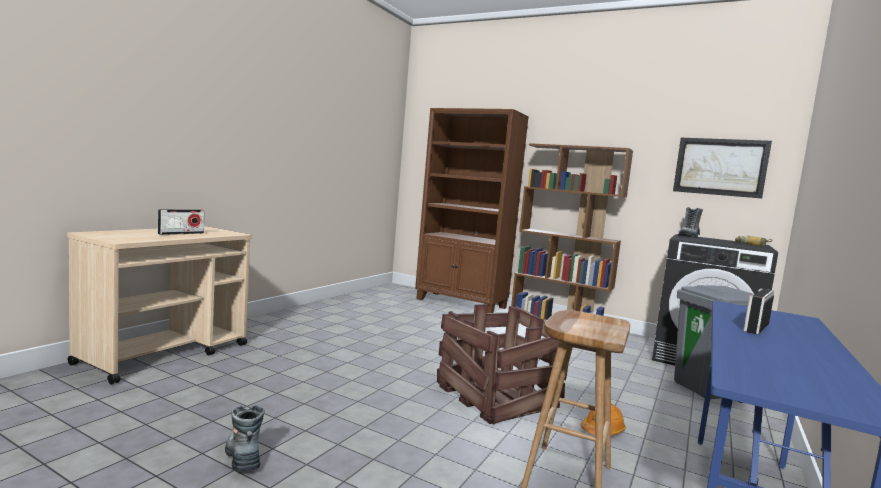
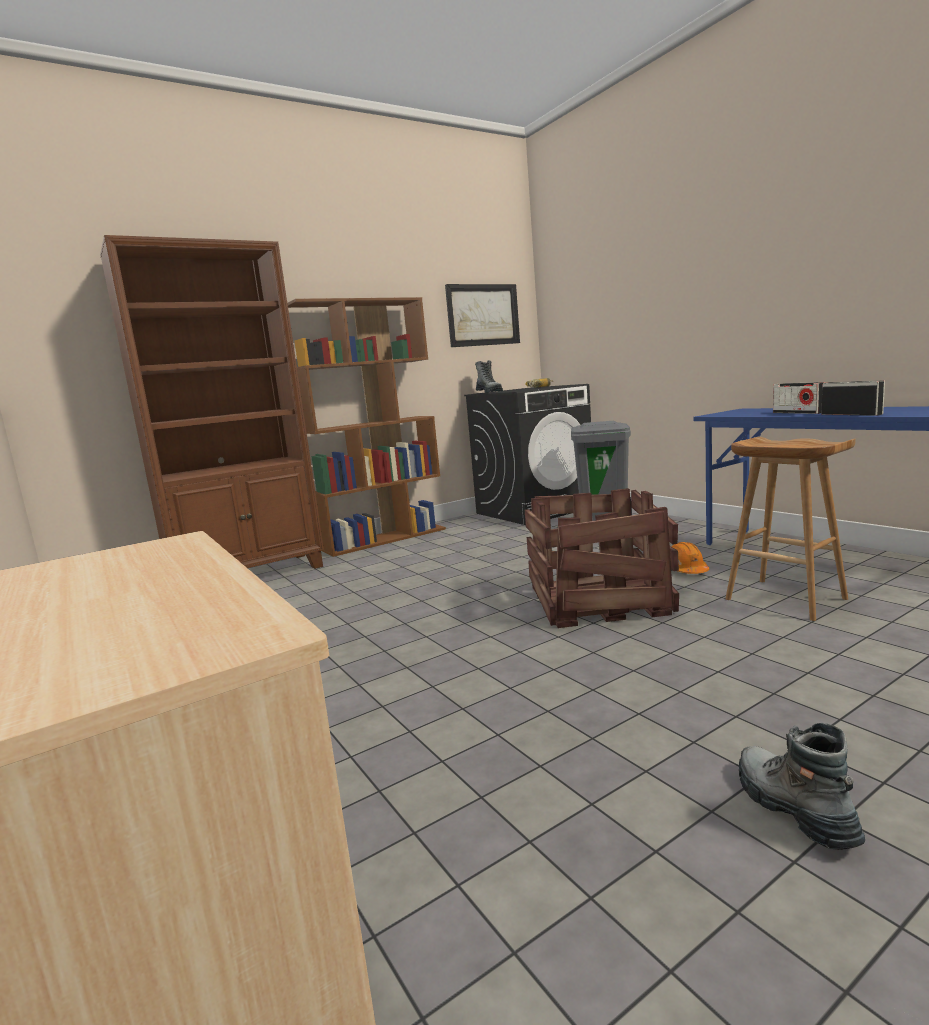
camera: 60 degrees left, 5 degrees up
radio [158,209,204,235] -> radio moved to [821,381,885,416]
boot [225,405,265,472] -> boot turned 75 degrees clockwise [739,723,865,850]

